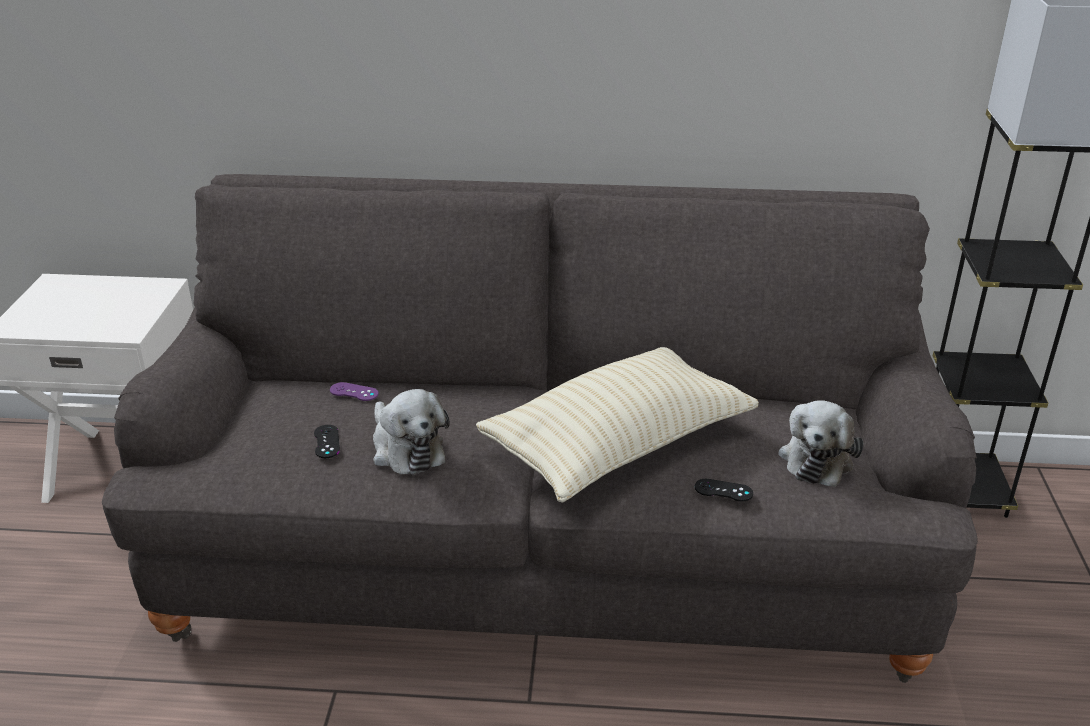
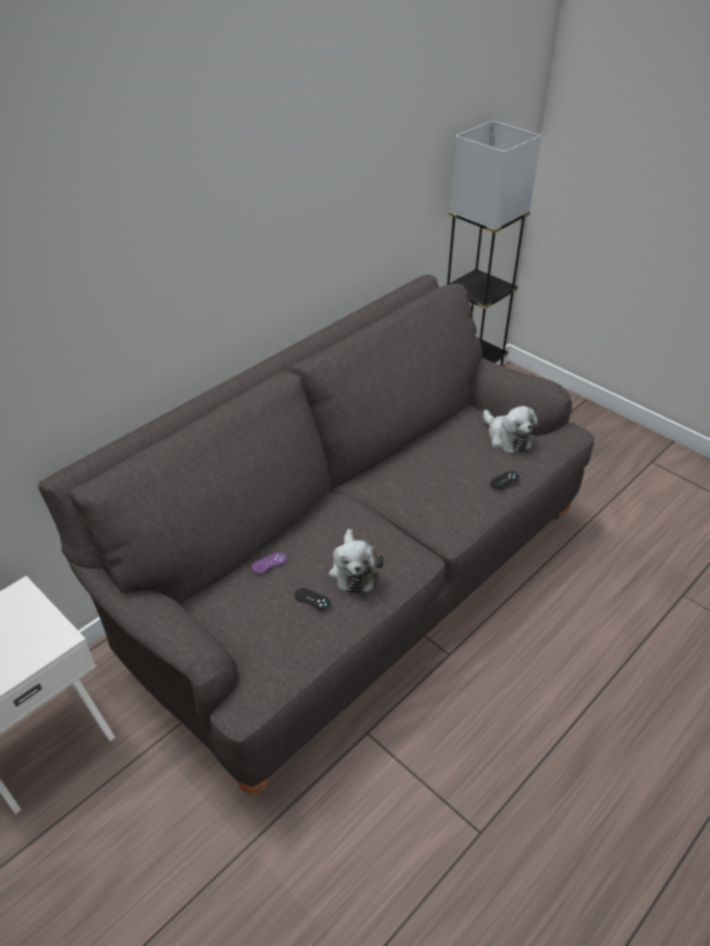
camera: 50 degrees left, 10 degrees up
plush toy [373,389,450,475] -> plush toy turned 75 degrees clockwise [328,529,383,594]
beige pillow [476,347,759,503] -> none

